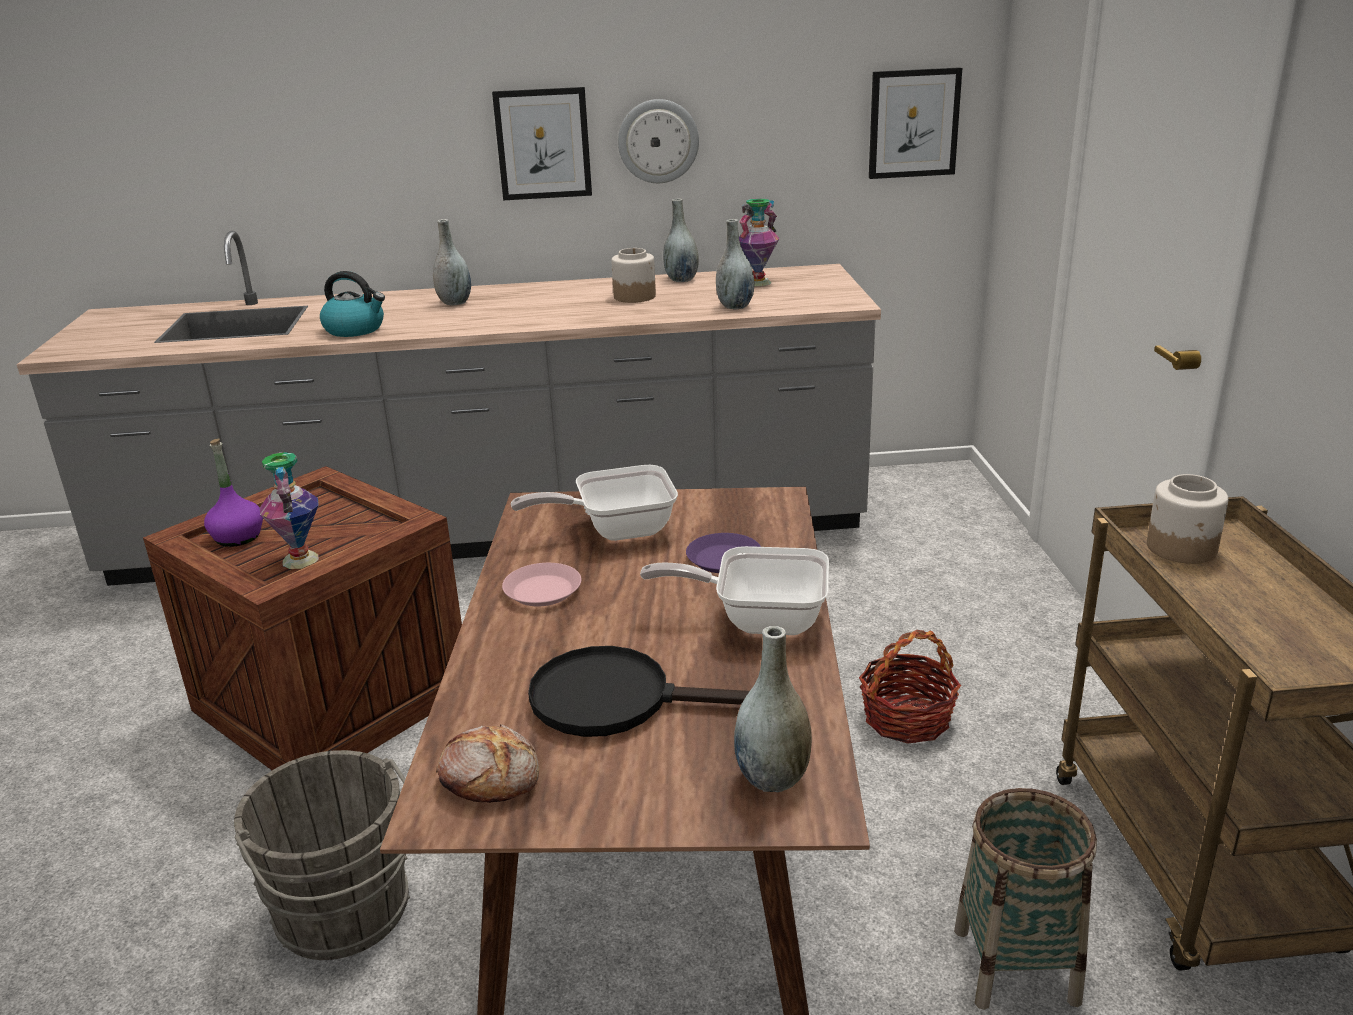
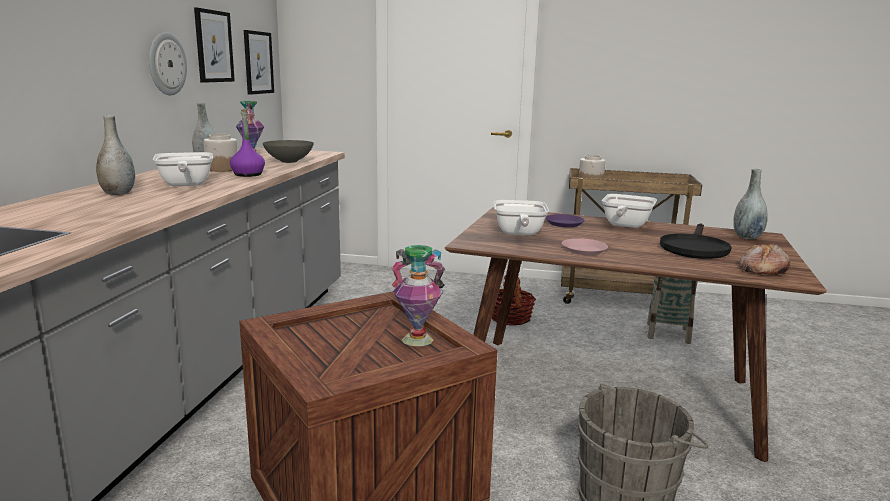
camera: 75 degrees left, 10 degrees down
purple bottle [204,439,263,547] -> purple bottle moved to [230,109,265,177]
kettle [320,271,385,337] -> none
picture [492,87,592,200] -> picture moved to [194,7,235,83]
grey vase [716,219,754,309] -> grey bowl [263,140,314,163]
none -> frying pan [153,152,213,186]

